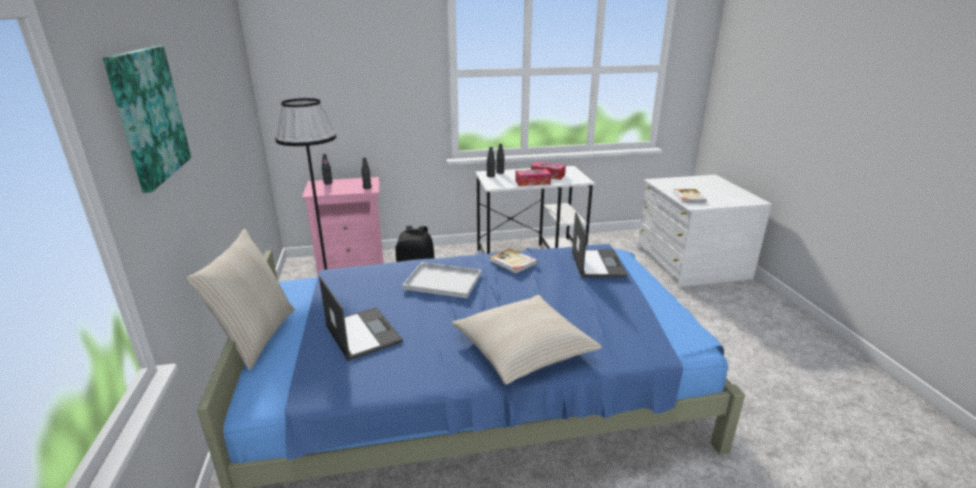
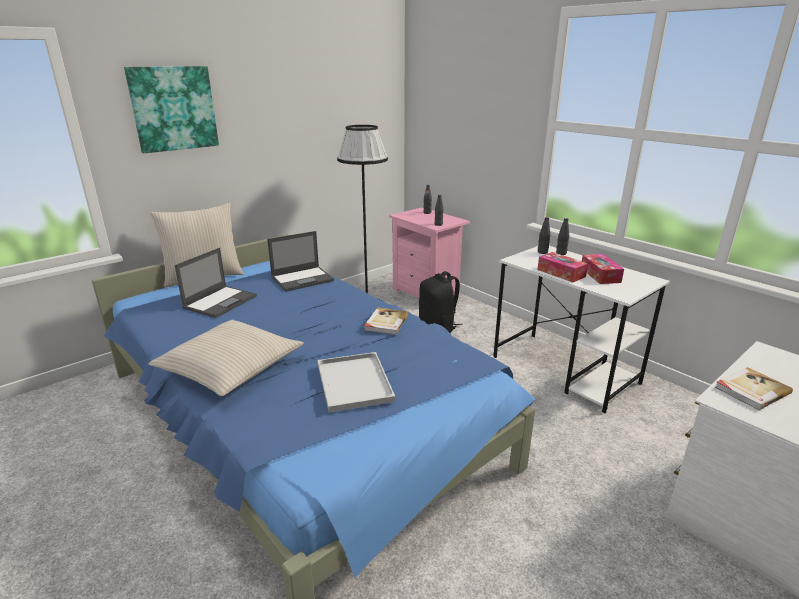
camera: 60 degrees right, 0 degrees up
white tray [402,262,481,298] -> white tray moved to [318,352,395,412]
laptop [572,212,628,278] -> laptop moved to [267,231,334,292]

